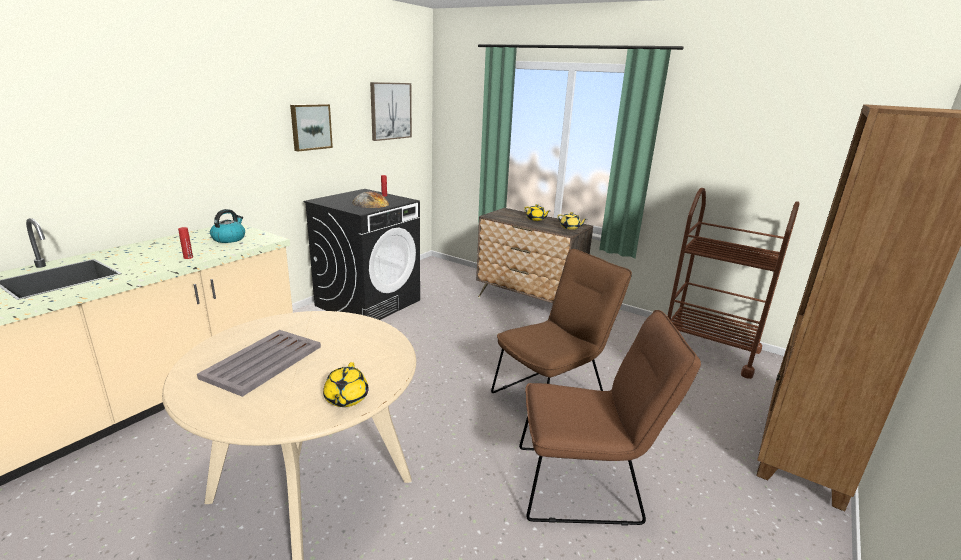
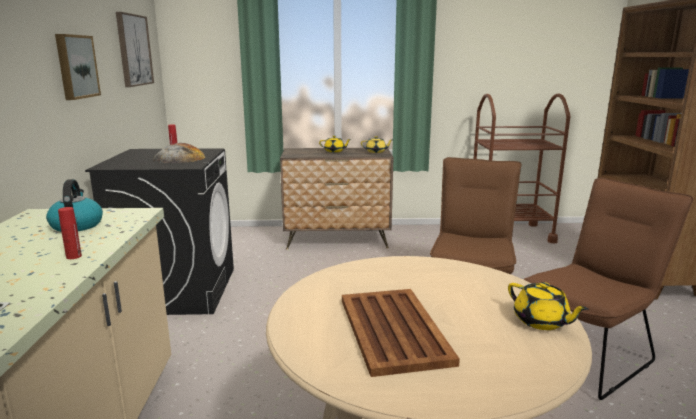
camera: 35 degrees left, 5 degrees down
grey tray [197,330,321,397] -> brown tray [342,289,460,377]

